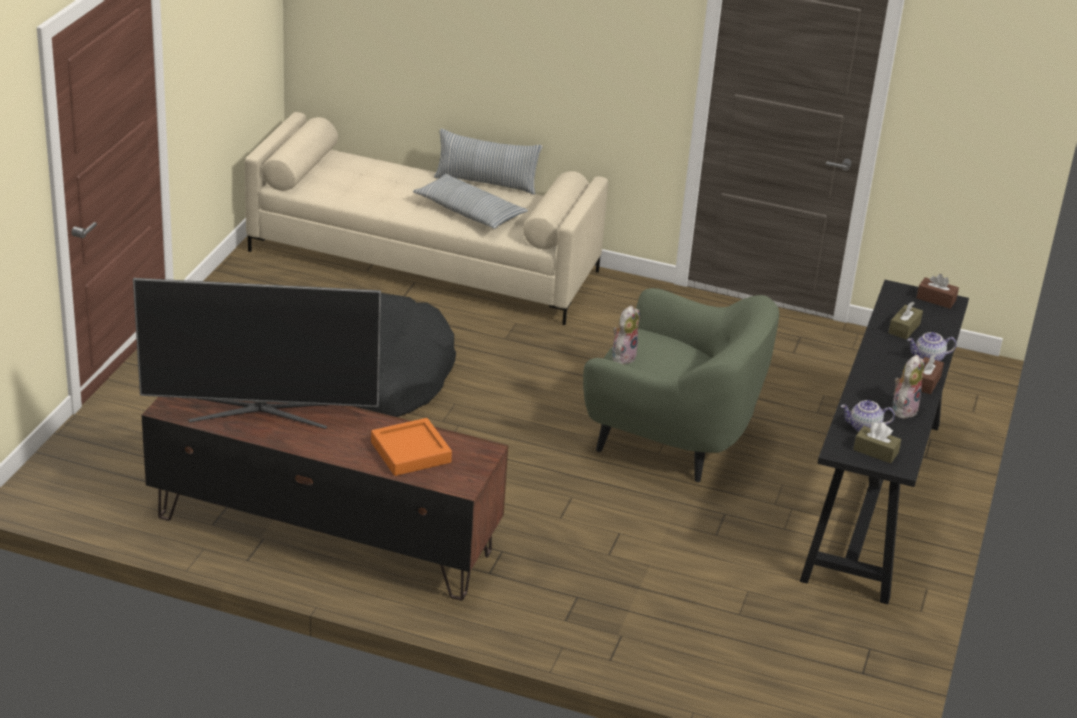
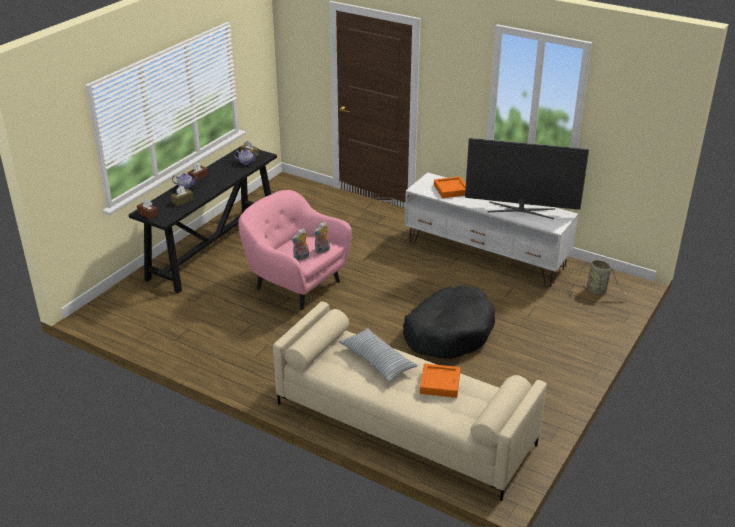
camera: 165 degrees left, 0 degrees up
brown tv stand [142,397,508,601] -> white tv stand [405,172,578,287]
pillow [434,128,543,195] -> none
green armchair [583,288,779,482] -> pink armchair [238,190,352,310]
plush toy [892,355,925,419] -> plush toy moved to [291,228,309,261]
none -> orange tray [420,363,461,398]
none -> basket [575,260,628,295]

